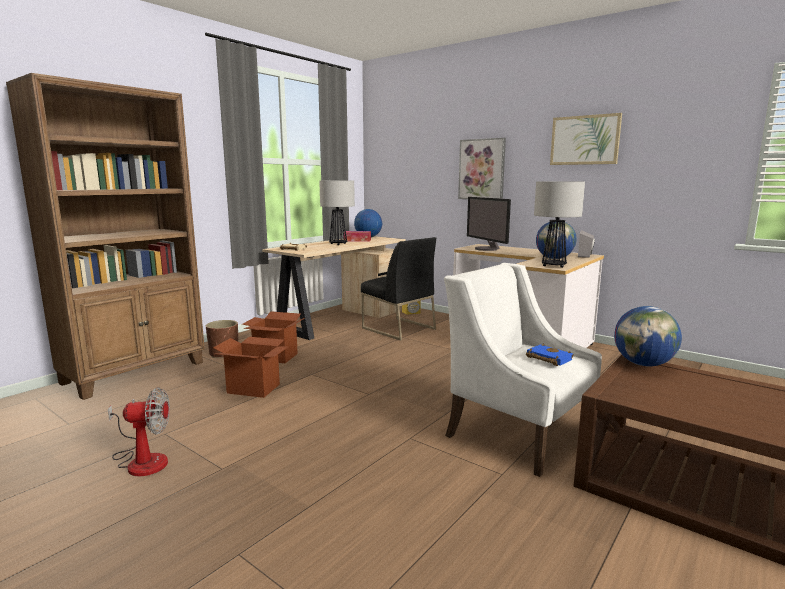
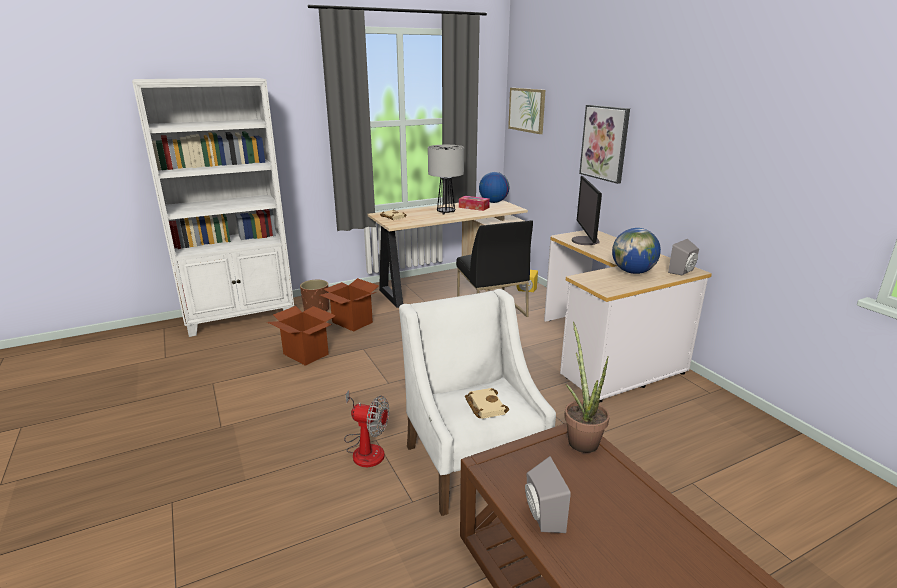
camera: 25 degrees right, 10 degrees up
brown bookcase [6,73,205,400] -> white bookcase [132,78,294,337]
fan [108,387,170,477] -> fan moved to [344,390,389,467]
blue book [526,344,574,366] -> beige book [465,388,509,419]
table lamp [534,181,585,268] -> none
picture [550,113,622,165] -> picture moved to [508,88,545,134]
globe [614,306,682,367] -> potted plant [564,322,610,453]
none -> grey speaker [525,456,571,533]

